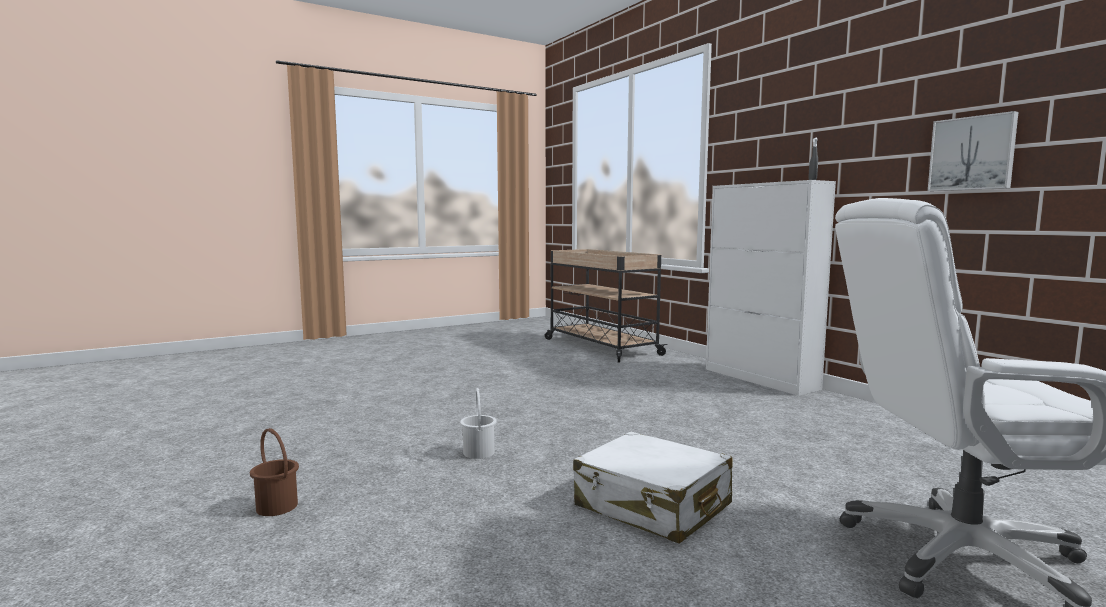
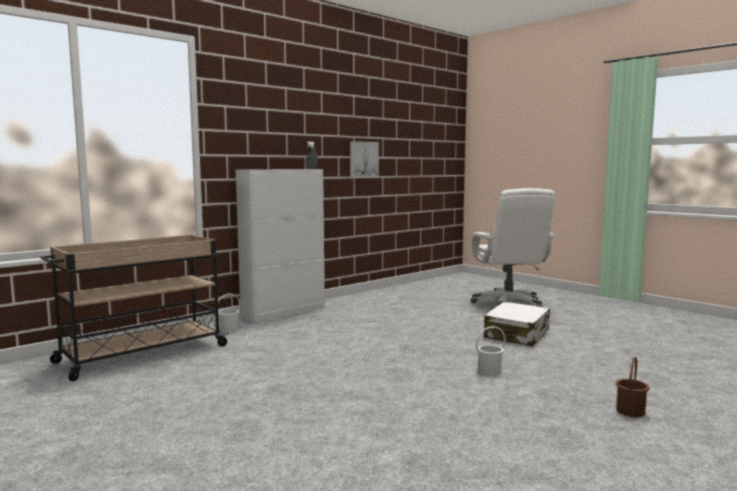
camera: 100 degrees left, 0 degrees up
none -> white bucket [218,293,240,333]

